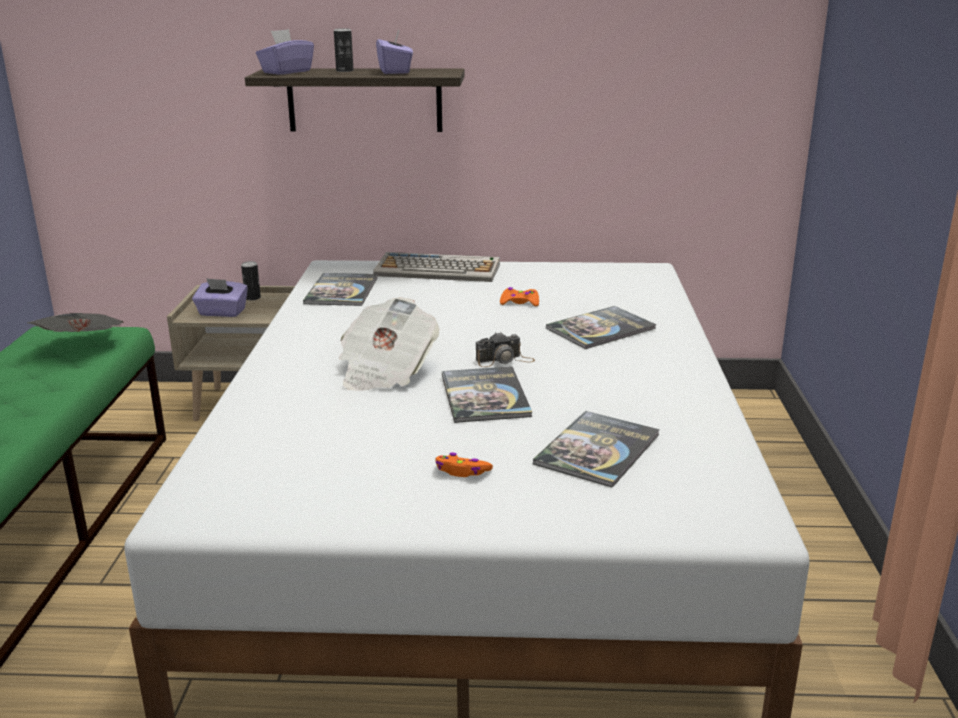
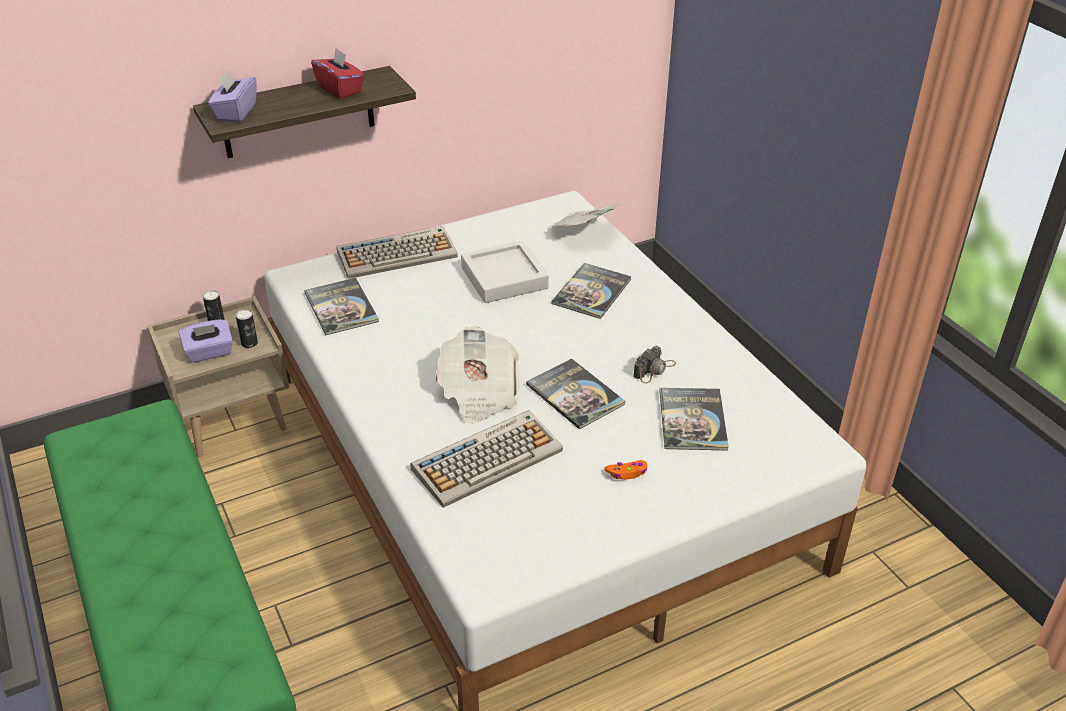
camera: 30 degrees left, 15 degrees up
newspaper [27,313,123,332] -> newspaper moved to [549,204,621,227]
can [334,28,353,72] -> can moved to [236,309,258,348]
purple tissue box [376,29,413,74] -> red tissue box [311,48,365,99]
camera [476,332,535,367] -> camera moved to [633,346,676,383]
orange game controller [500,287,539,306] -> grey tray [461,241,549,303]
none -> keyboard [410,410,563,508]

